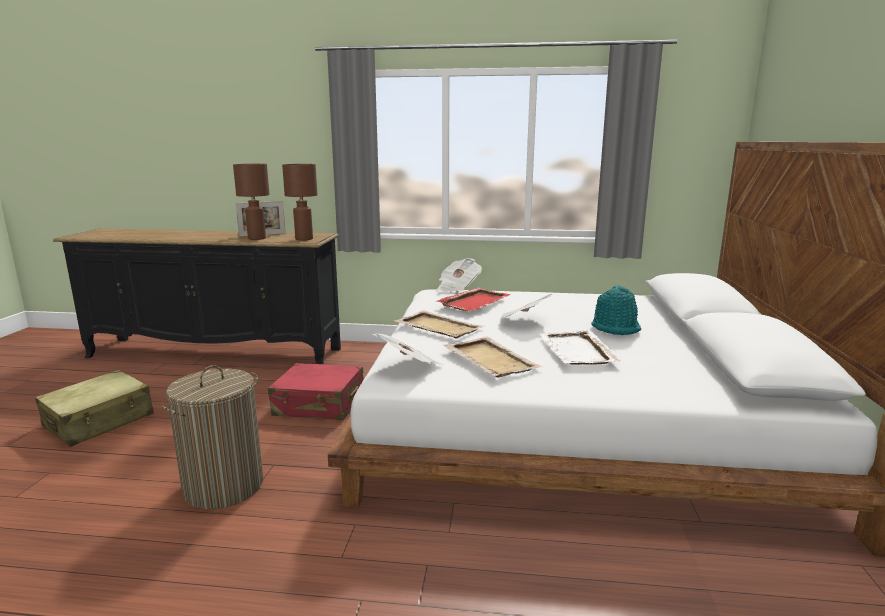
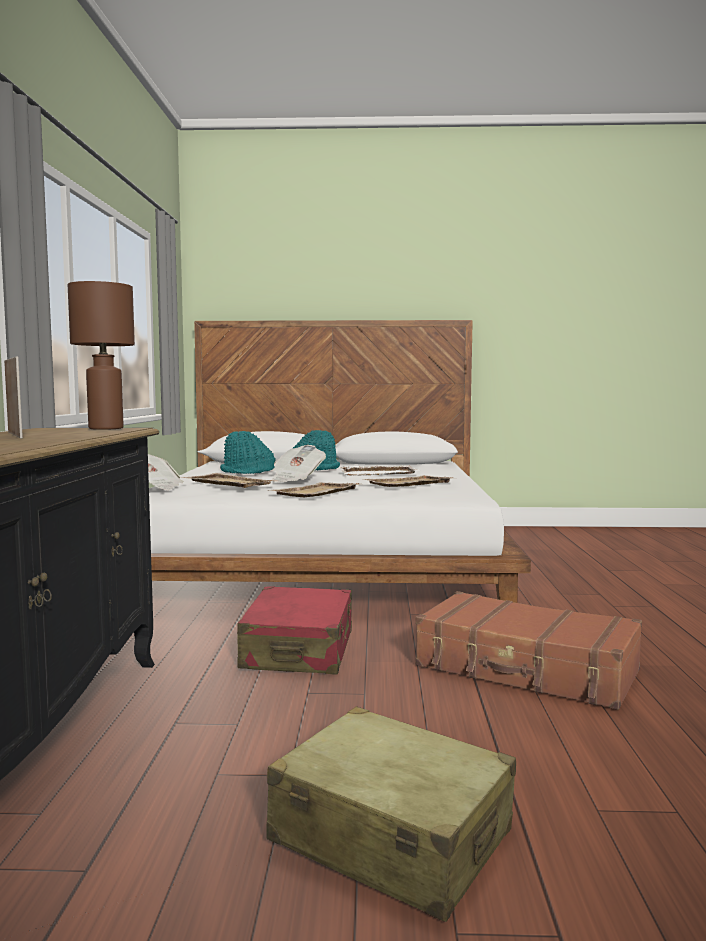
camera: 95 degrees left, 10 degrees down
laundry basket [161,365,263,509] -> brown suitcase [415,591,642,710]
brown table lamp [233,164,270,240] -> none
newspaper [373,333,444,365] -> none
red tray [436,288,511,311] -> beige tray [182,473,279,488]
none -> turquoise hat [220,431,275,474]

